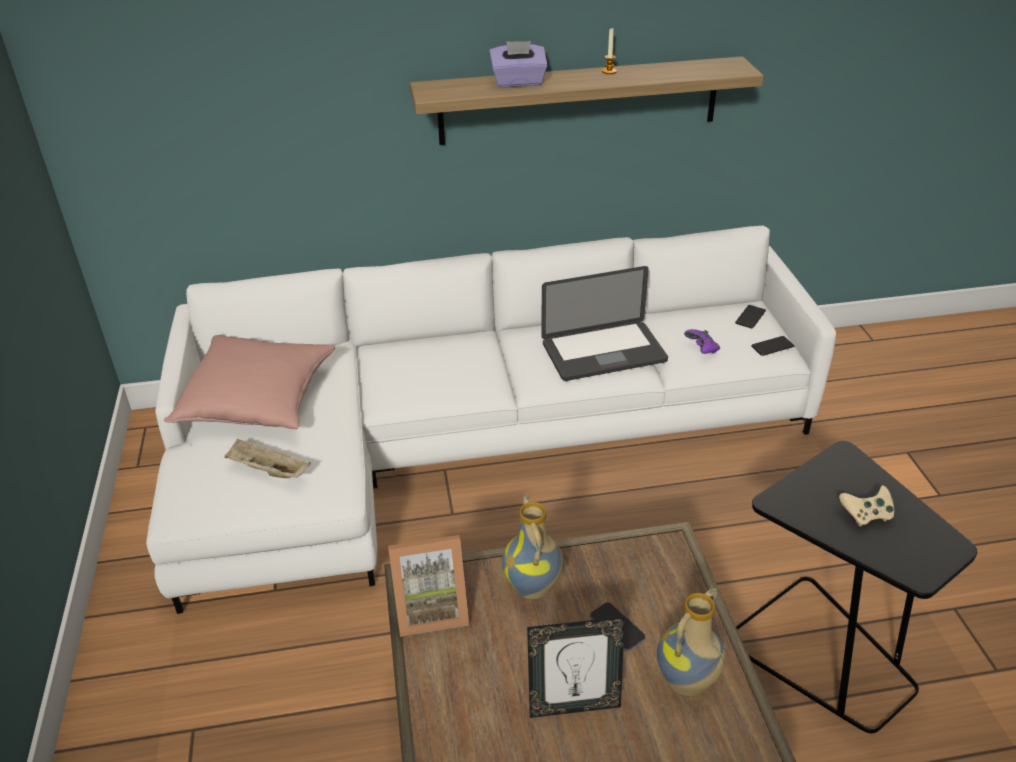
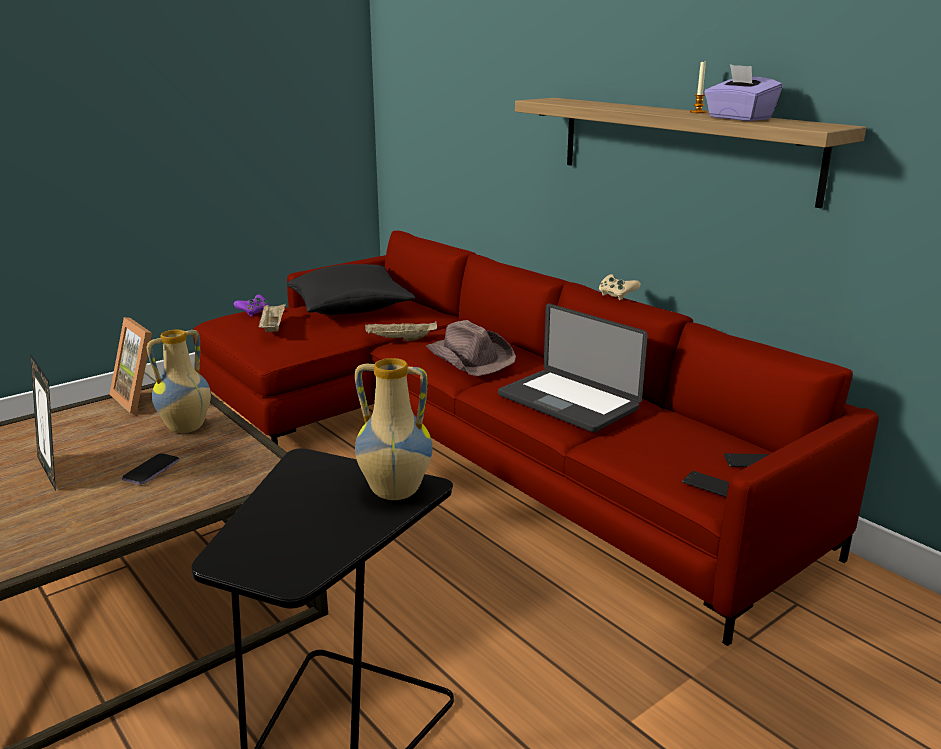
camera: 60 degrees right, 15 degrees down
white sofa [146,226,836,614] -> red sofa [193,231,879,646]
pink pillow [164,335,335,429] -> black pillow [286,264,415,315]
purple tissue box [489,41,548,87] -> purple tissue box moved to [705,64,782,121]
vase [657,588,725,696] -> vase moved to [355,358,432,500]
purple game controller [684,329,720,354] -> purple game controller moved to [234,295,269,317]
beige game controller [839,485,894,526] -> beige game controller moved to [599,274,641,300]
none -> beige tray [365,322,437,341]
none -> brown hat [426,320,516,376]

